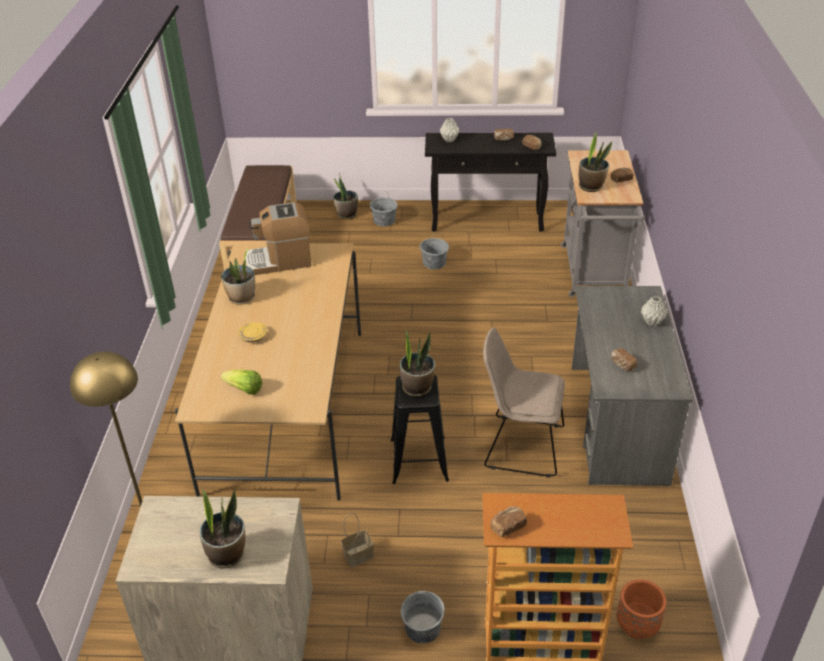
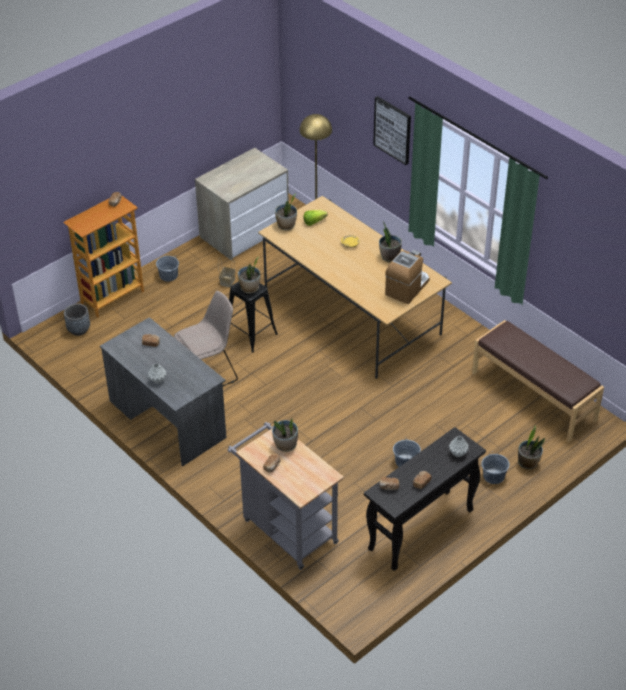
camera: 135 degrees right, 5 degrees up
potted plant [199,488,246,568] -> potted plant moved to [275,193,297,230]
orange planter [617,579,667,639] -> grey planter [64,304,90,336]
none -> picture [373,96,411,165]

